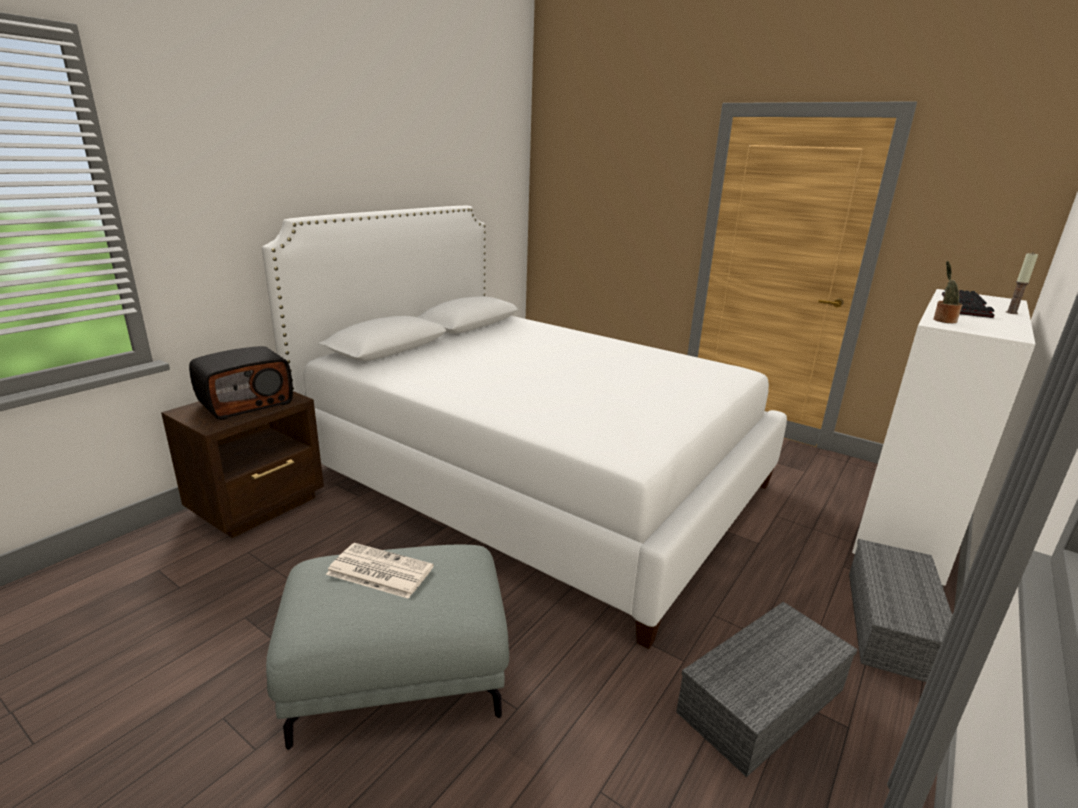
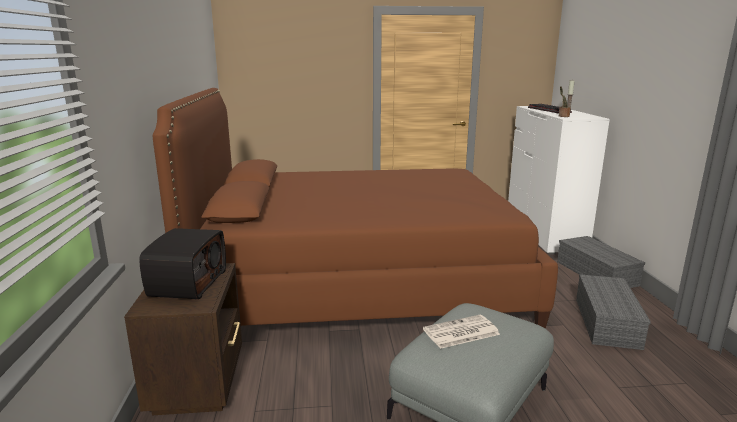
camera: 40 degrees left, 5 degrees down
white bed [262,206,787,649] -> brown bed [153,88,558,328]

